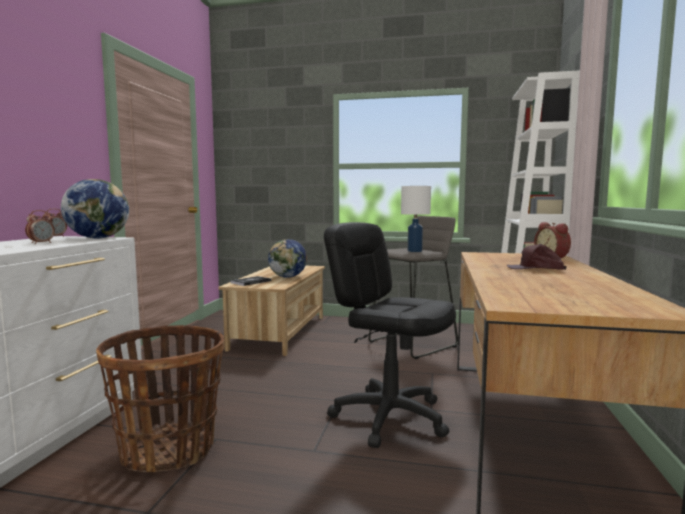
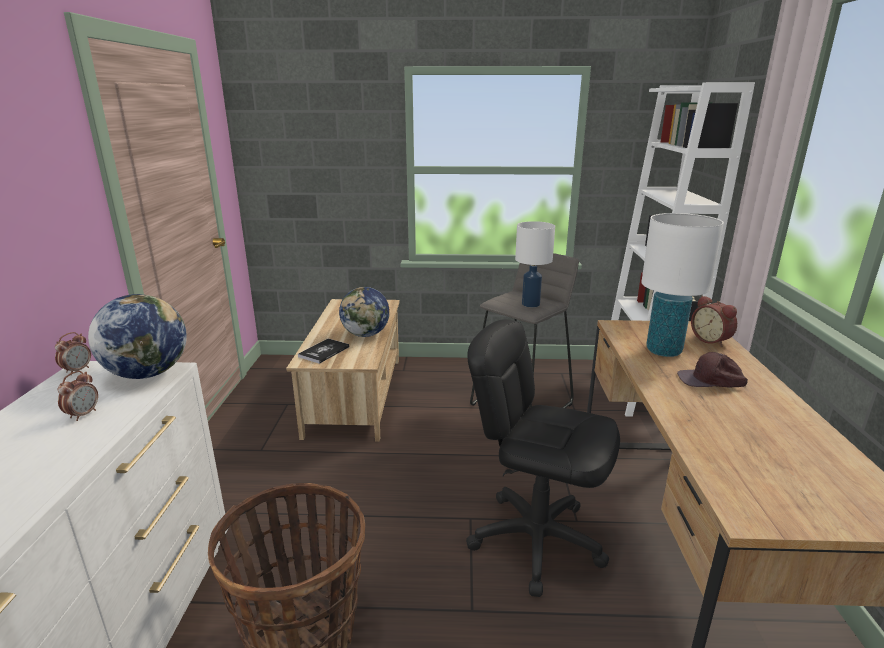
camera: 10 degrees left, 15 degrees up
none -> white table lamp [641,213,724,357]

